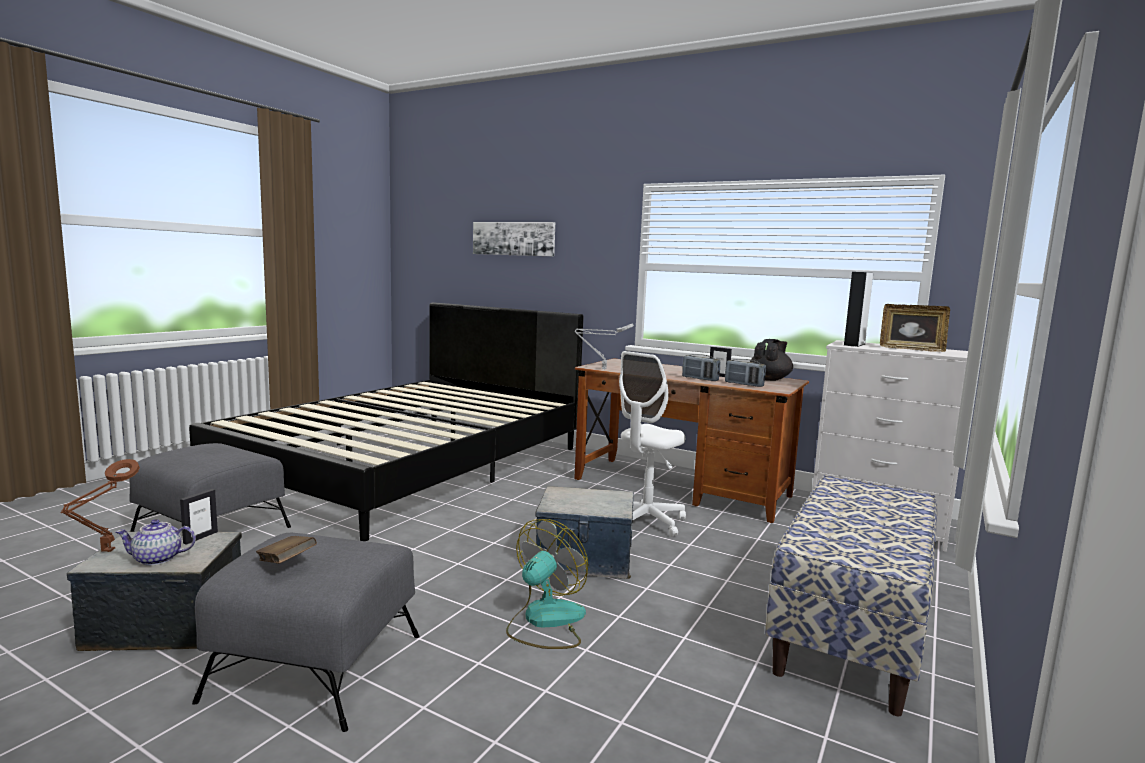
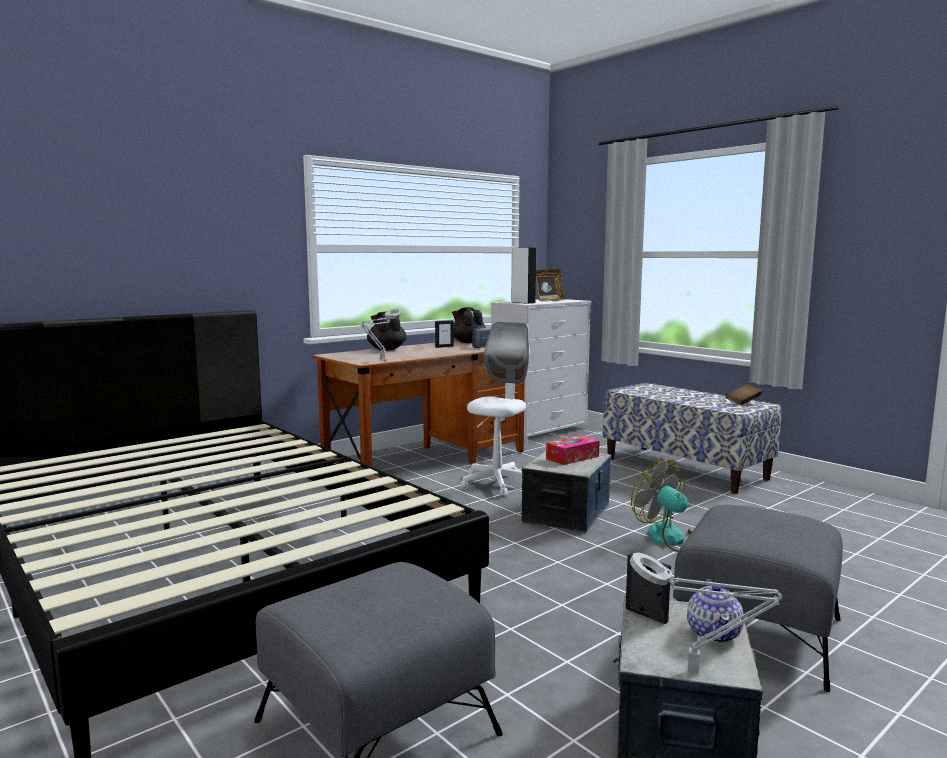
camera: 70 degrees left, 0 degrees up
brown table lamp [61,459,140,552] -> grey table lamp [630,553,782,674]
brown book [256,536,317,564] -> brown book moved to [725,384,763,405]
picture [473,222,555,256] -> none
white office chair [619,351,686,537] -> white office chair turned 120 degrees counterclockwise [461,322,530,497]
radio [682,354,720,381] -> none
none -> black teapot [367,312,407,351]
none -> tissue box [546,435,600,465]

